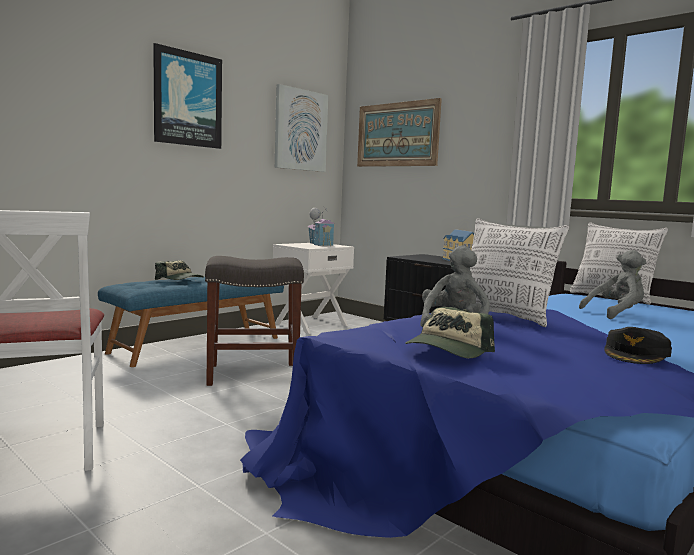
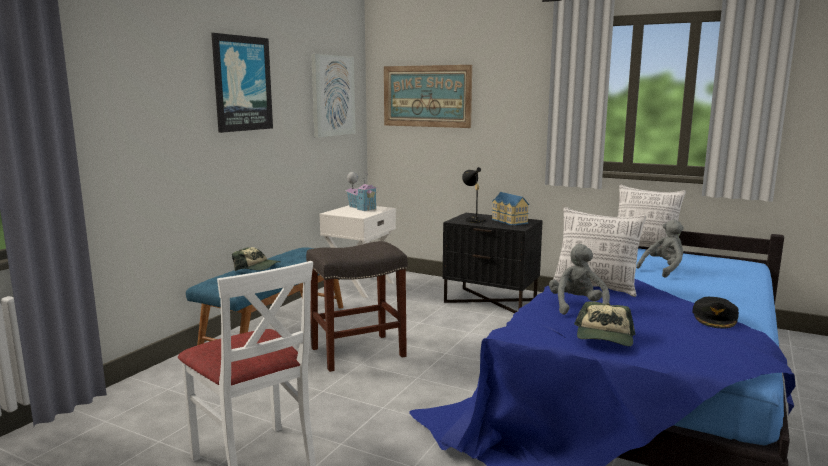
camera: 15 degrees left, 5 degrees up
none -> black table lamp [462,167,486,224]

